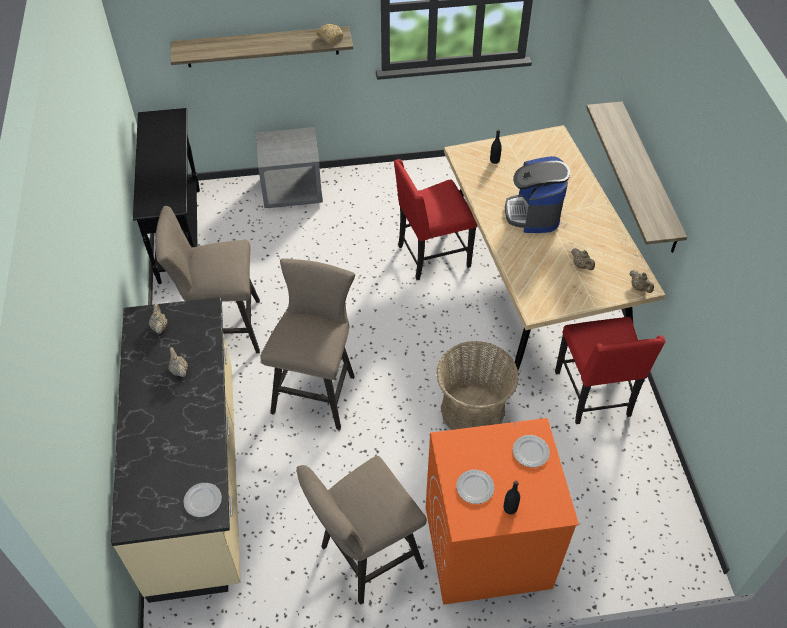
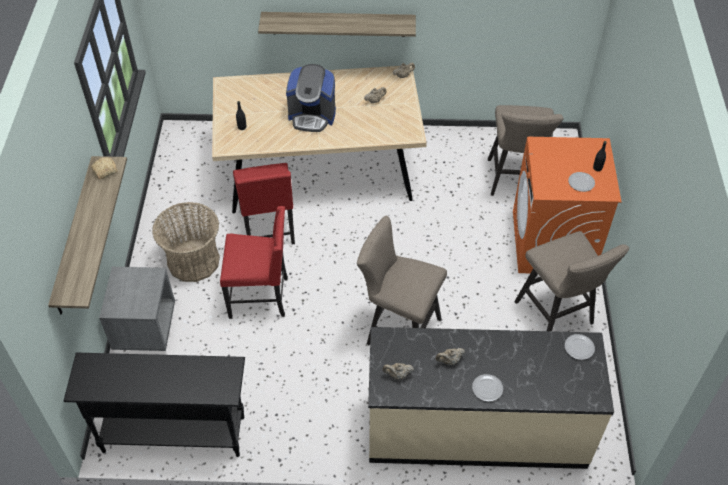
camera: 80 degrees left, 0 degrees up
beige stool [155,206,260,353] -> beige stool moved to [488,105,564,196]
basket [436,341,519,430] -> basket moved to [152,202,220,282]
plate [513,435,550,467] -> plate moved to [472,374,503,402]
red chair [555,317,666,424] -> red chair moved to [220,206,288,319]

